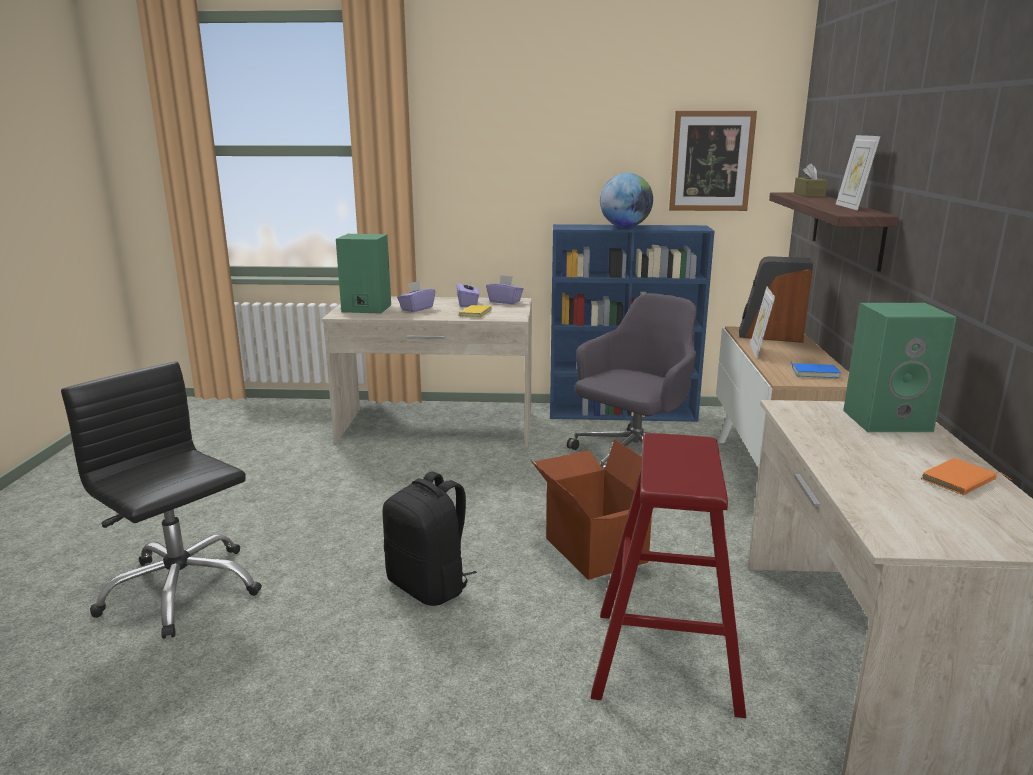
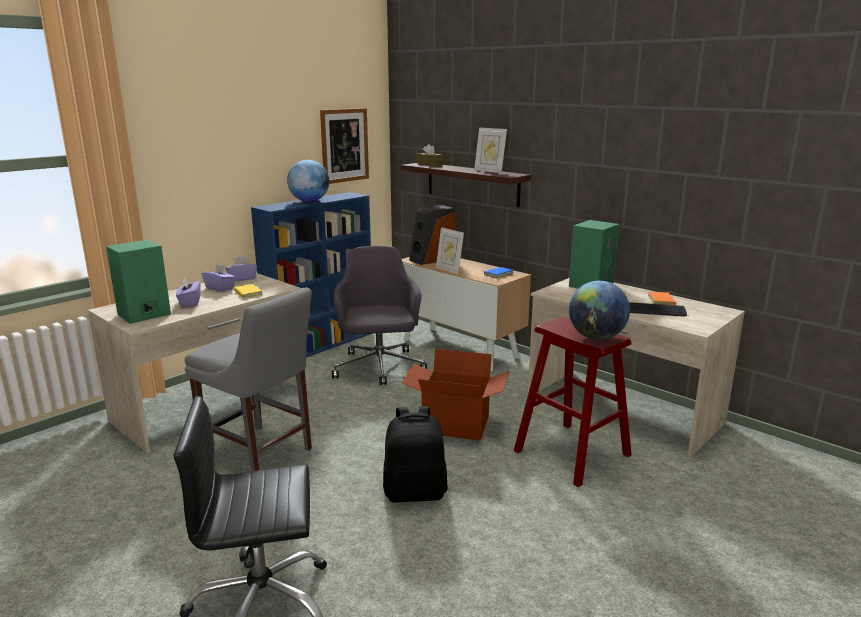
camera: 50 degrees left, 0 degrees up
none -> grey chair [185,287,312,471]
none -> globe [569,281,630,340]
none -> keyboard [629,302,687,317]

